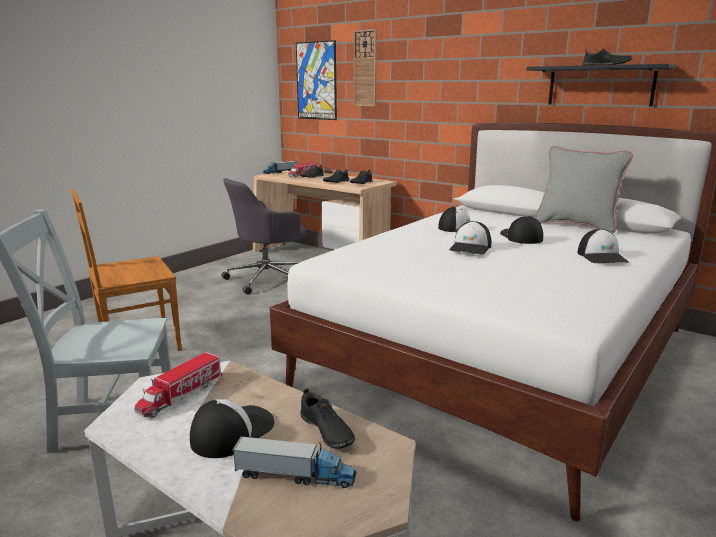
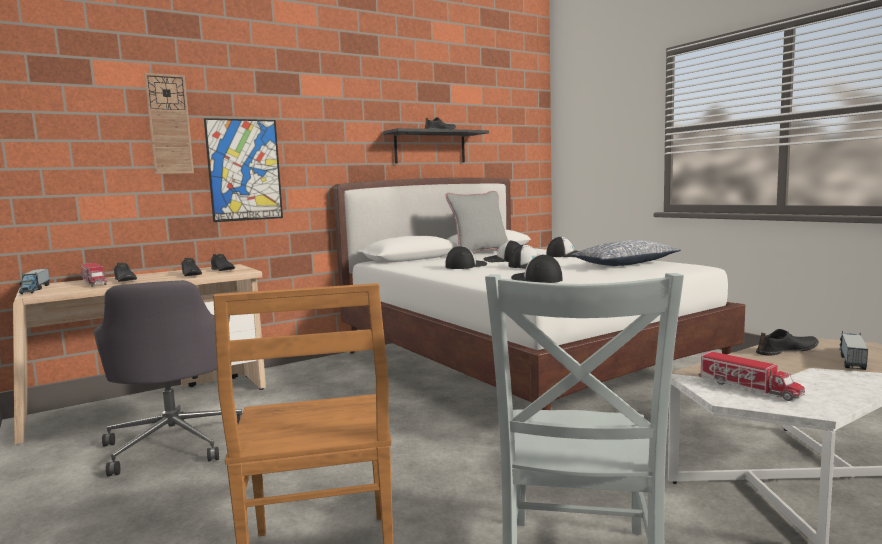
camera: 70 degrees left, 10 degrees down
cap [190,399,274,458] -> cap moved to [511,254,563,283]
picture [296,40,337,120] -> picture moved to [204,118,283,222]
none -> pillow [571,240,681,266]

